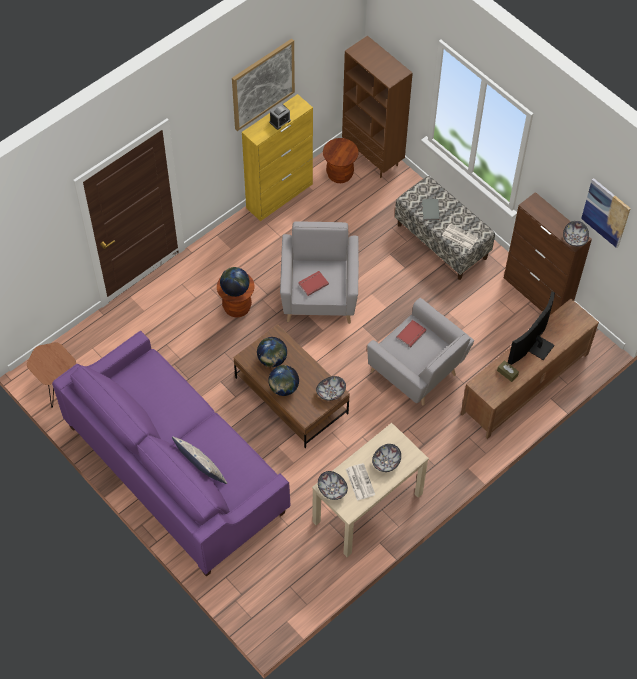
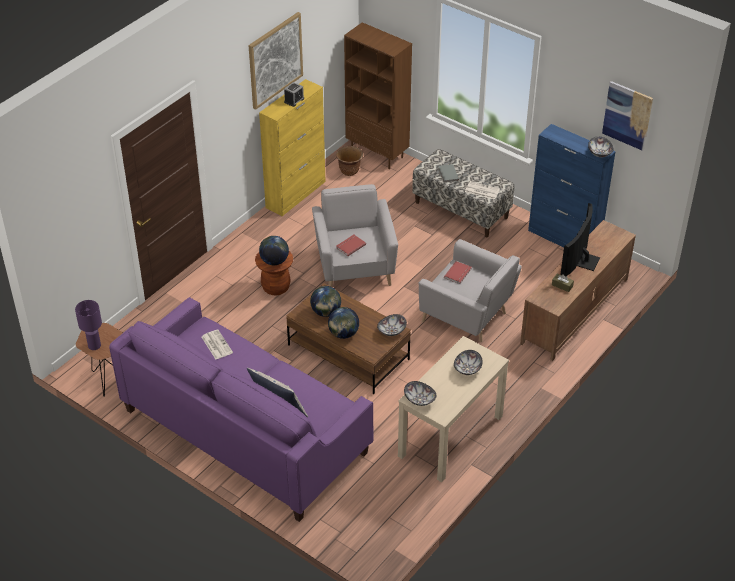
camera: 10 degrees left, 15 degrees down
brown stool [323,138,359,183] -> brown planter [336,146,363,176]
newspaper [346,463,375,501] -> newspaper moved to [202,329,233,359]
brown cabinet [504,192,592,315] -> blue cabinet [528,124,616,247]
none -> purple table lamp [75,300,102,350]

